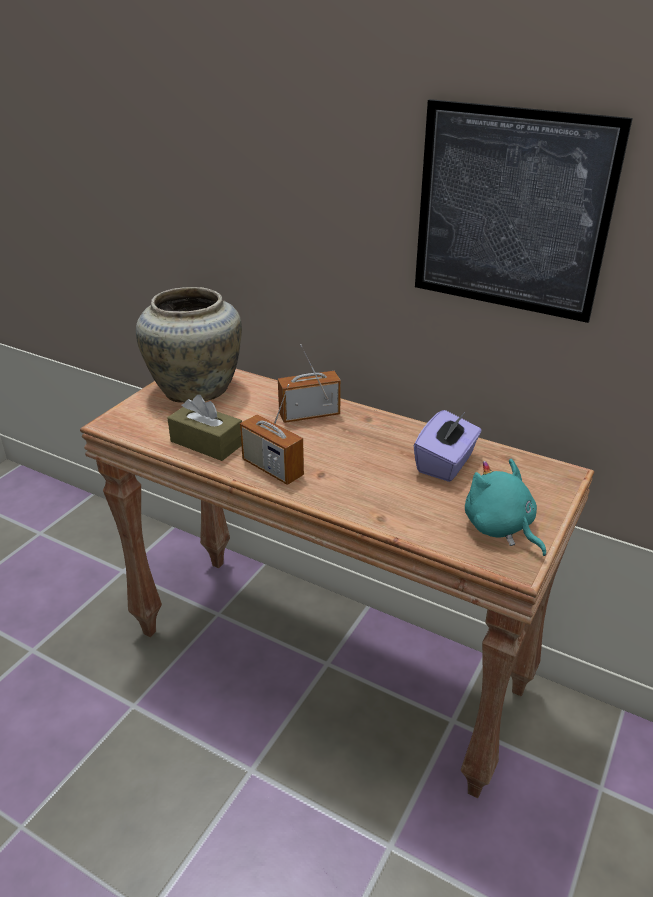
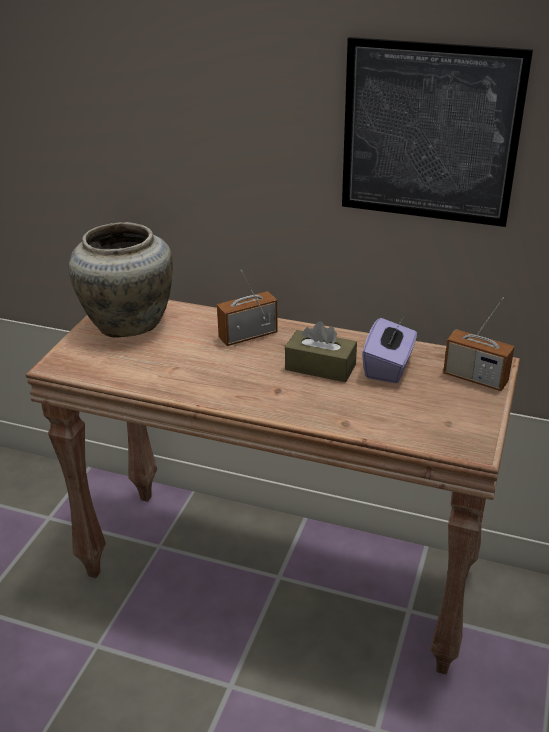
camera: 10 degrees left, 0 degrees up
brown tissue box [167,395,242,461] -> brown tissue box moved to [285,321,357,382]
radio [240,384,304,485] -> radio moved to [443,298,515,391]
turquoise plush toy [465,459,546,556] -> none

